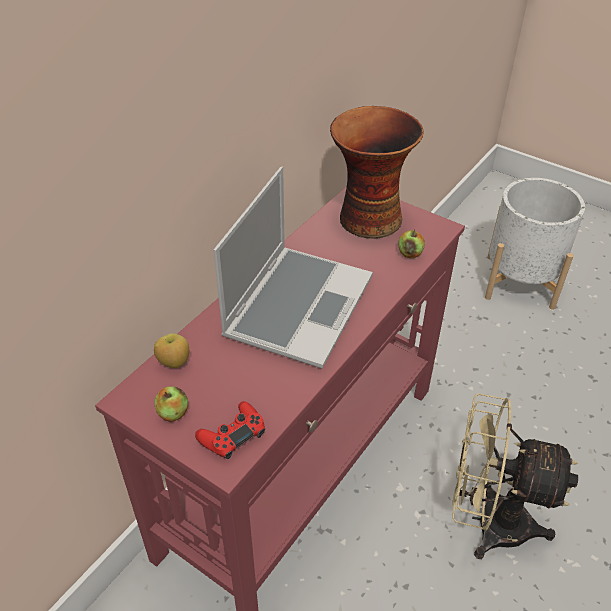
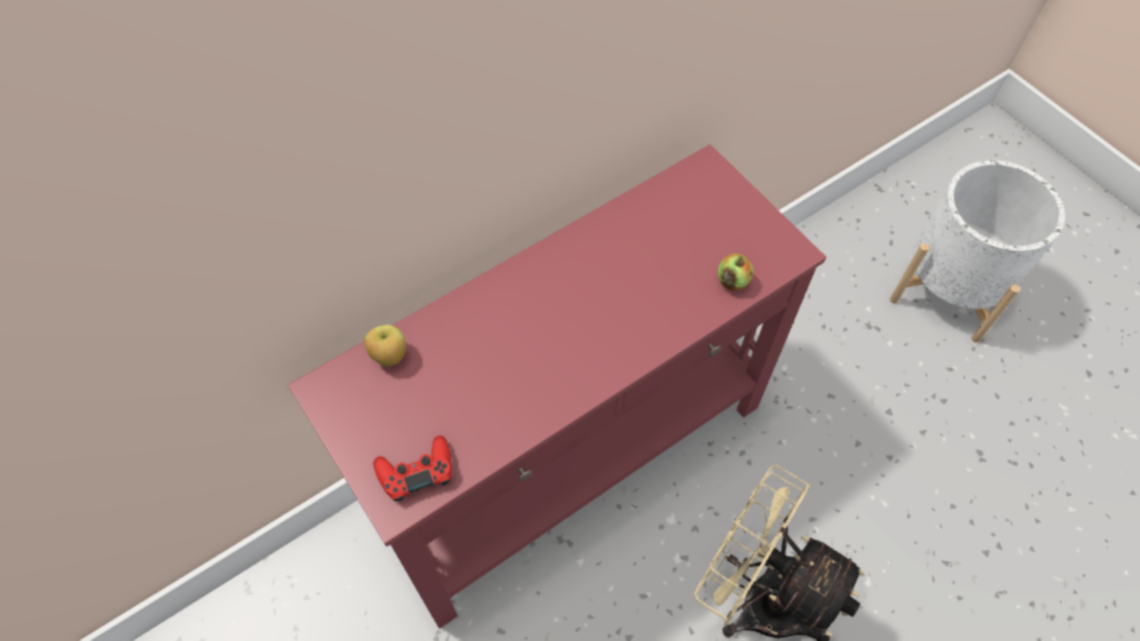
camera: 20 degrees right, 15 degrees up
apple [154,386,188,422] -> none
laptop [214,167,373,369] -> none
vase [330,106,424,239] -> none

